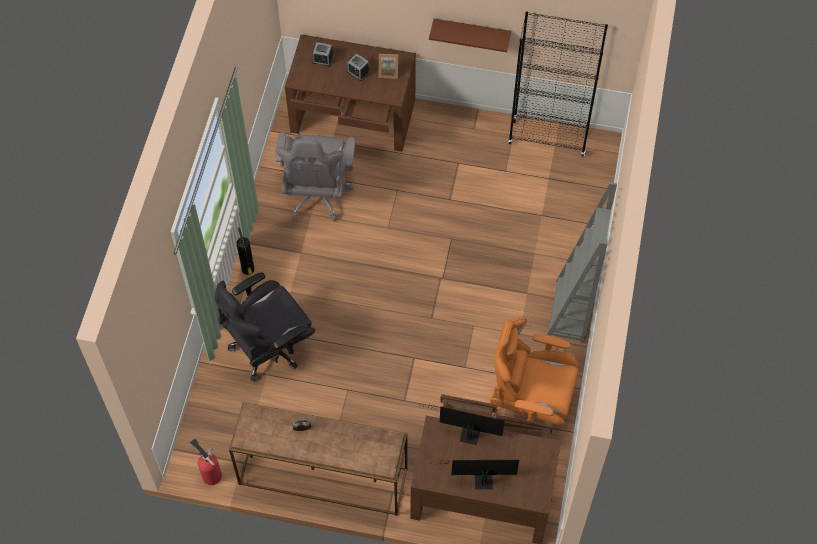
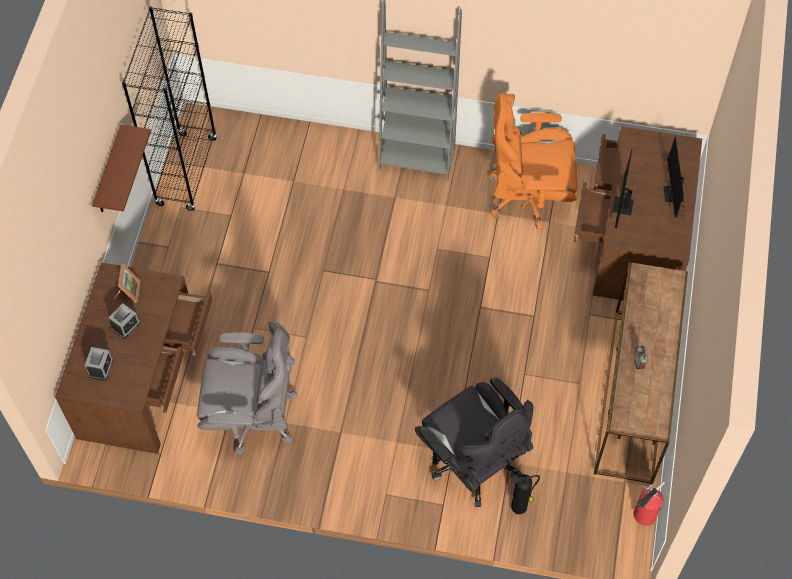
camera: 90 degrees left, 0 degrees up
fire extinguisher [237,227,255,275] -> fire extinguisher moved to [510,474,540,514]
orange office chair [490,317,579,425] -> orange office chair turned 75 degrees clockwise [489,93,578,230]

